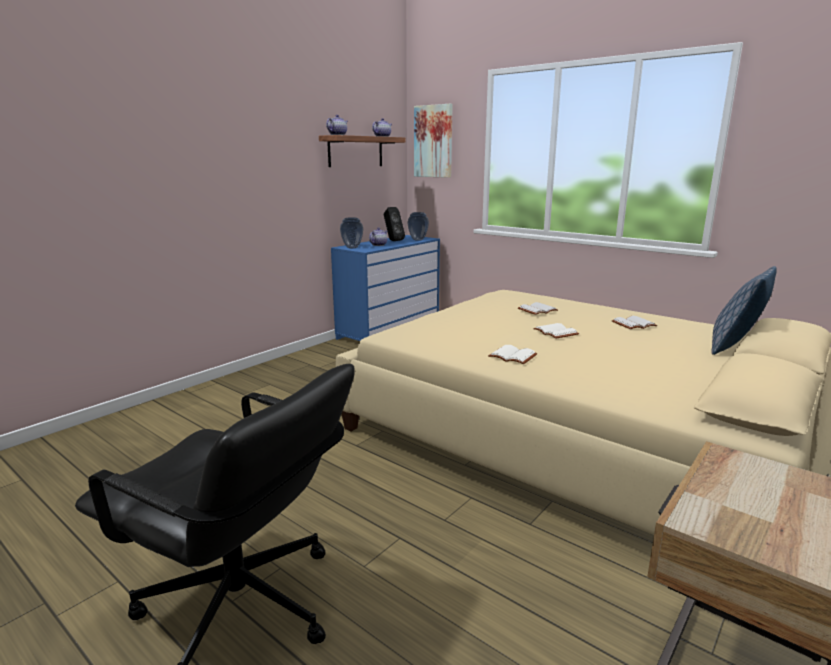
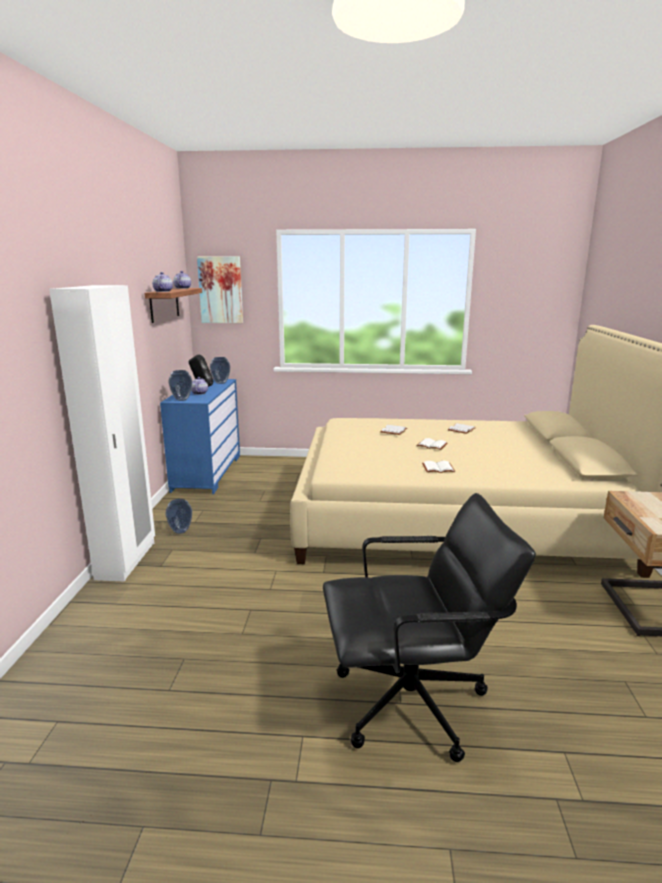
camera: 35 degrees left, 0 degrees up
pillow [711,266,777,355] -> none
none -> white wardrobe [49,285,155,582]
none -> vase [165,499,192,534]

